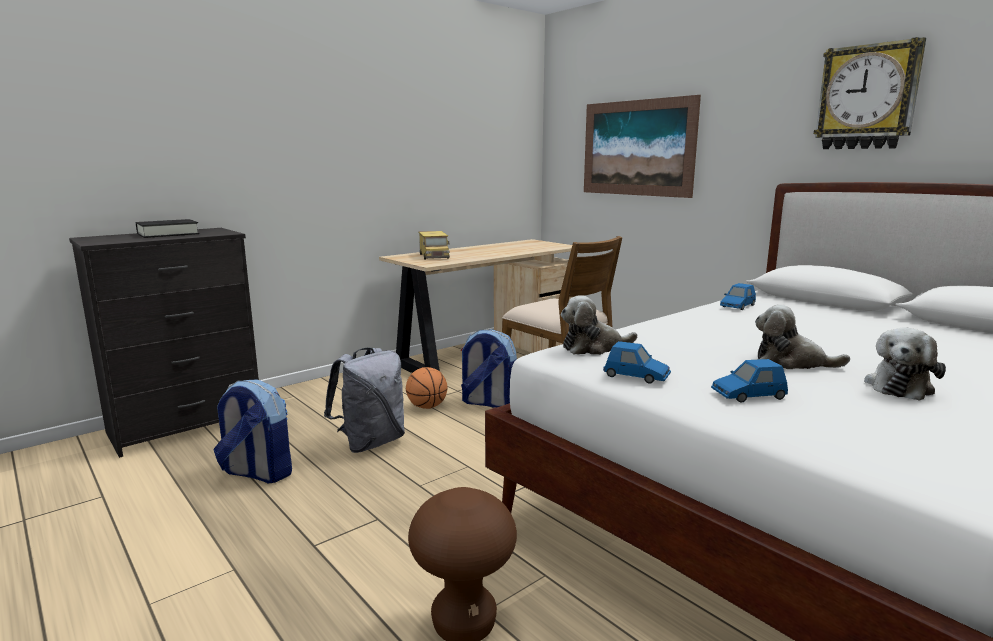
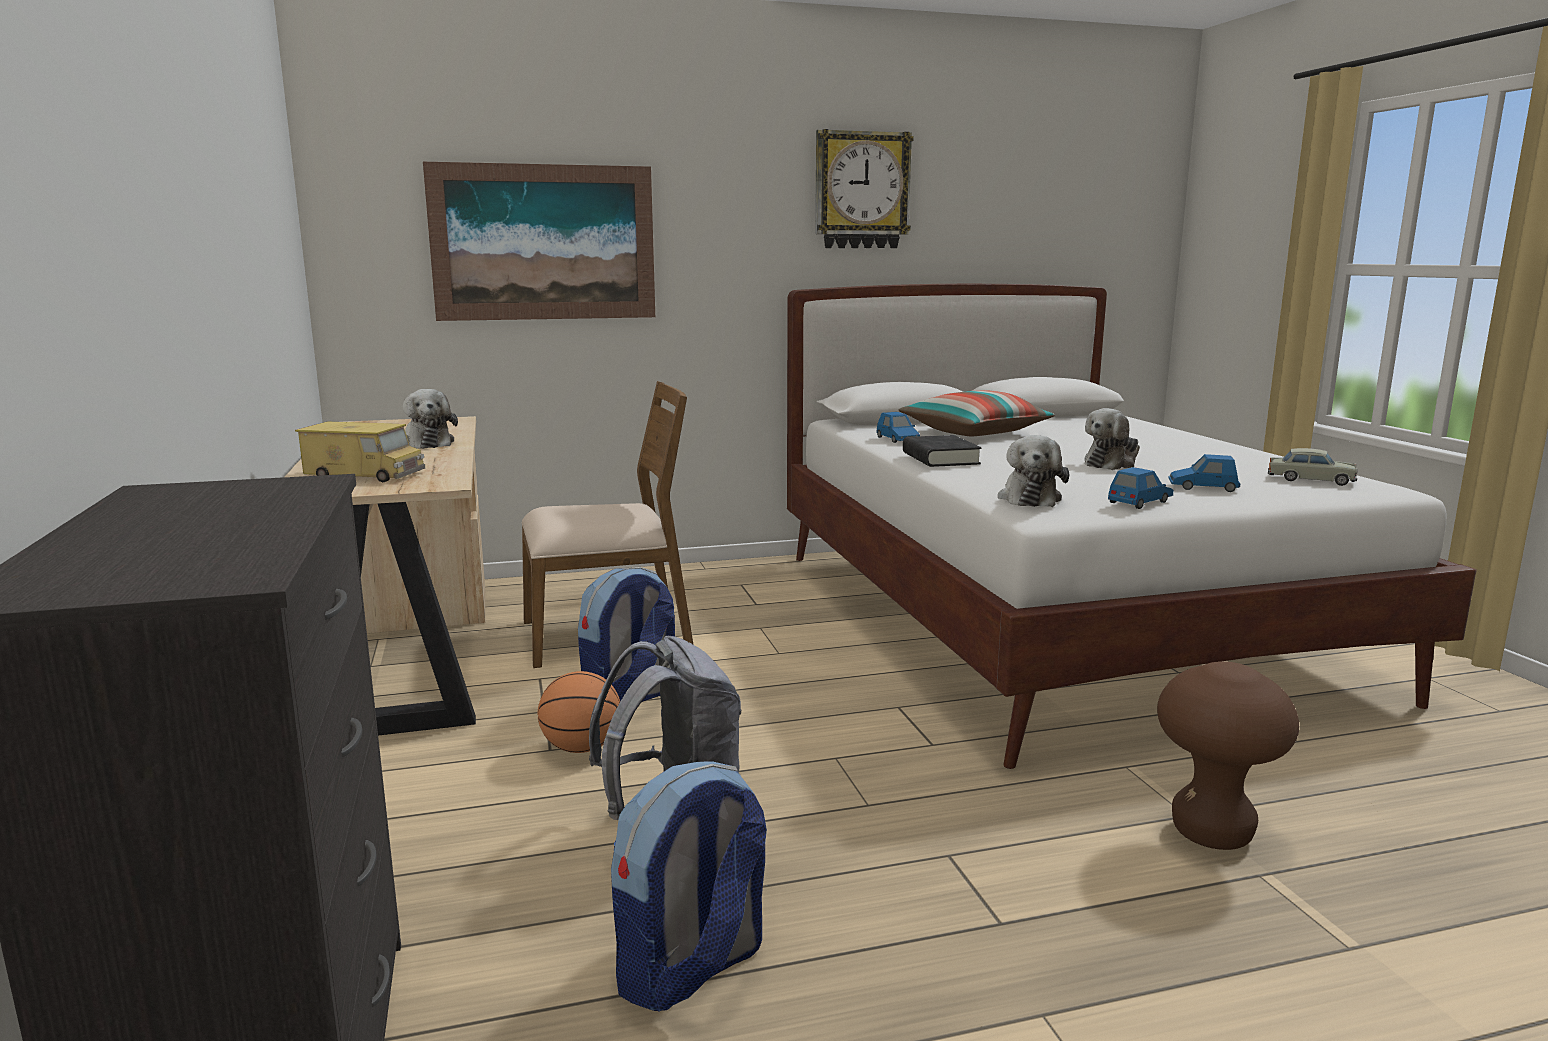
camera: 65 degrees left, 0 degrees up
black book [136,219,199,238] -> black book moved to [903,435,982,467]
blue toy car [711,359,788,403] -> blue toy car turned 90 degrees clockwise [1169,454,1241,492]
plush toy [864,328,946,401] -> plush toy moved to [403,389,458,449]
none -> pillow [899,390,1055,436]
none -> beige toy car [1268,448,1358,486]

